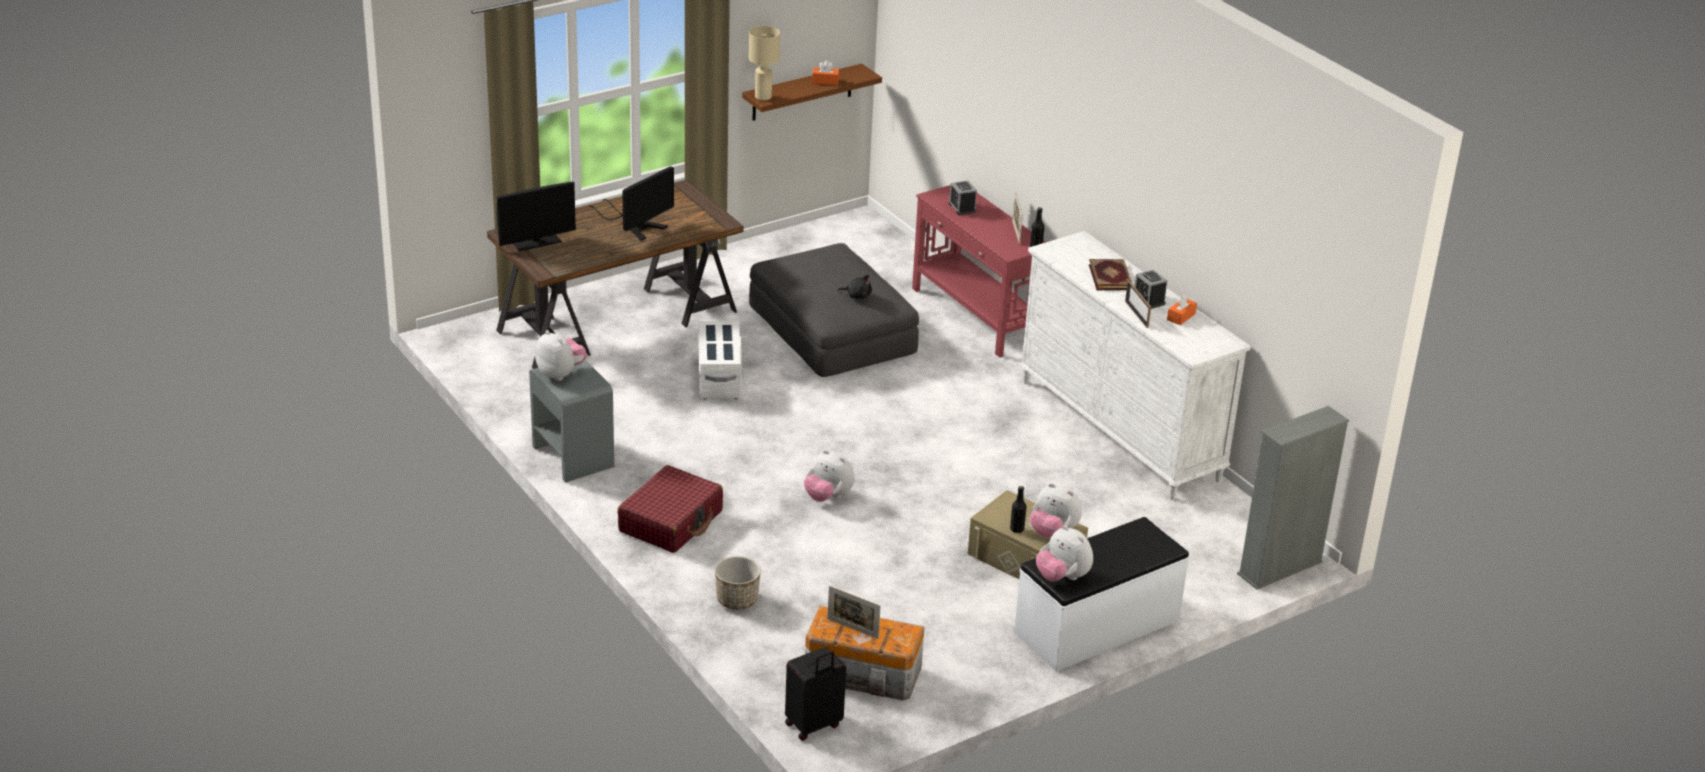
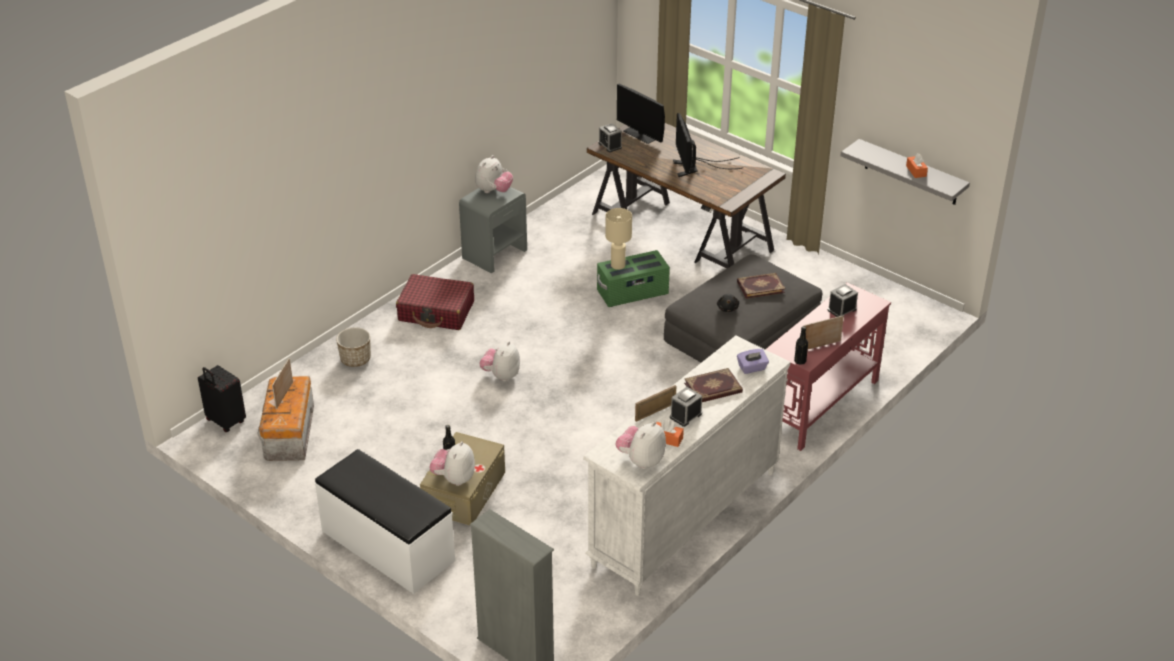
camera: 75 degrees right, 5 degrees up
monitor [589,166,674,241] -> monitor turned 60 degrees clockwise [673,113,743,177]
white storage box [698,321,742,399] -> green storage box [597,250,670,307]
brown shelf [742,64,882,121] -> grey shelf [840,139,970,205]
beige table lamp [749,26,780,101] -> beige table lamp moved to [605,208,632,270]
plush toy [1036,525,1093,582] -> plush toy moved to [616,422,666,469]
none -> alarm clock [599,123,622,152]
none -> book [737,273,785,299]
none -> purple tissue box [737,349,769,374]

